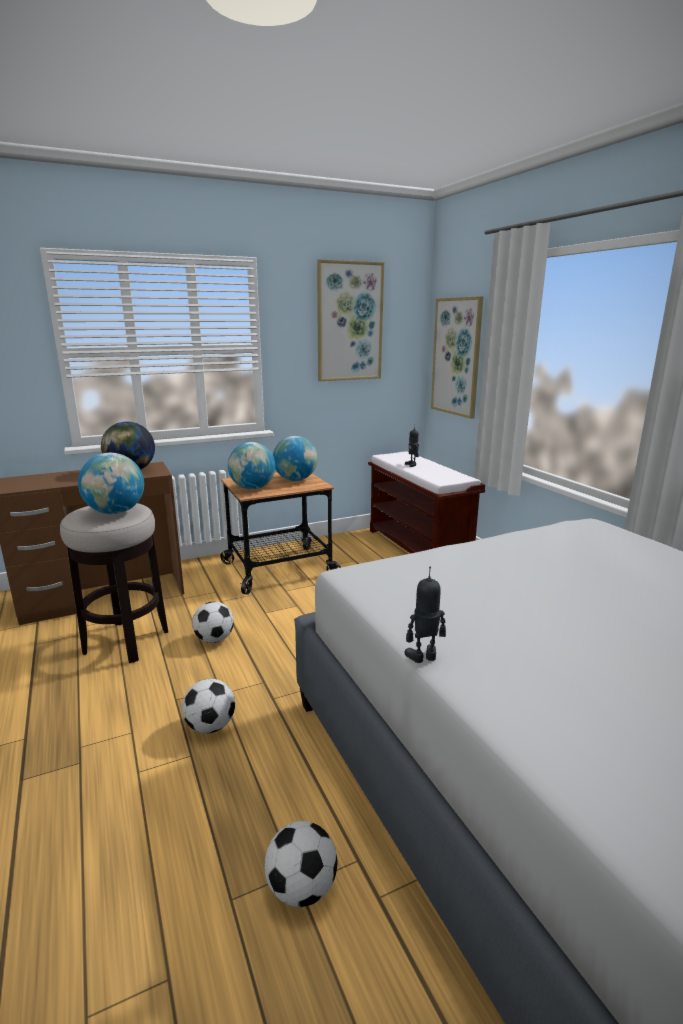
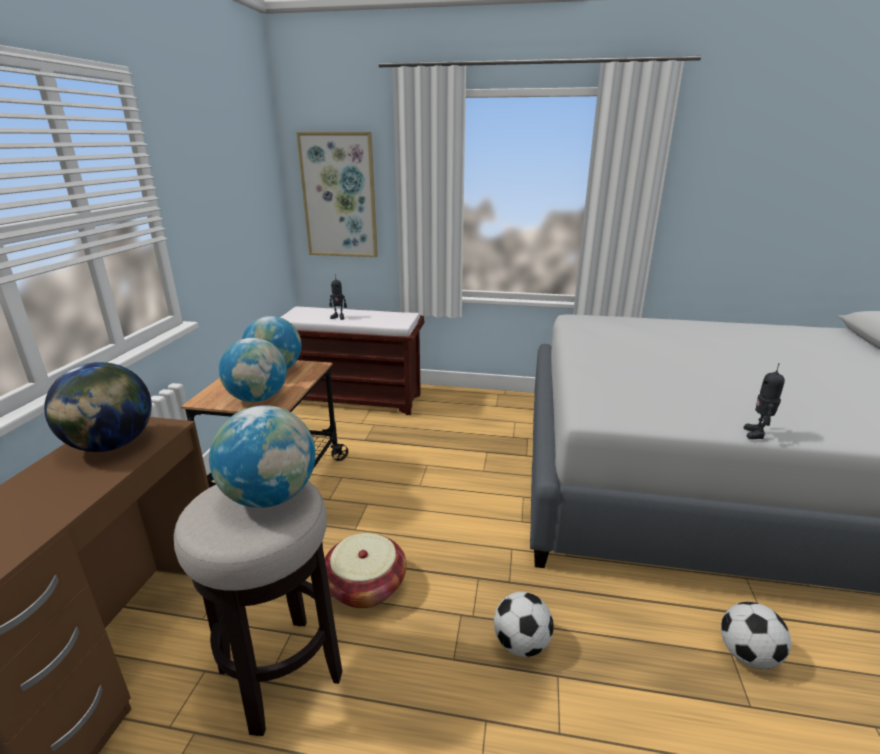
camera: 55 degrees left, 5 degrees up
football [192,602,234,643] -> basket [325,533,406,608]
picture [317,259,384,381] -> none

